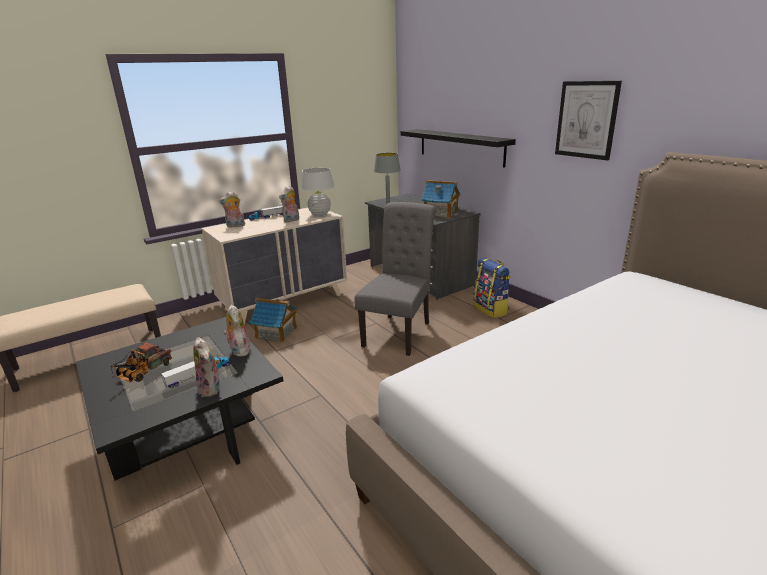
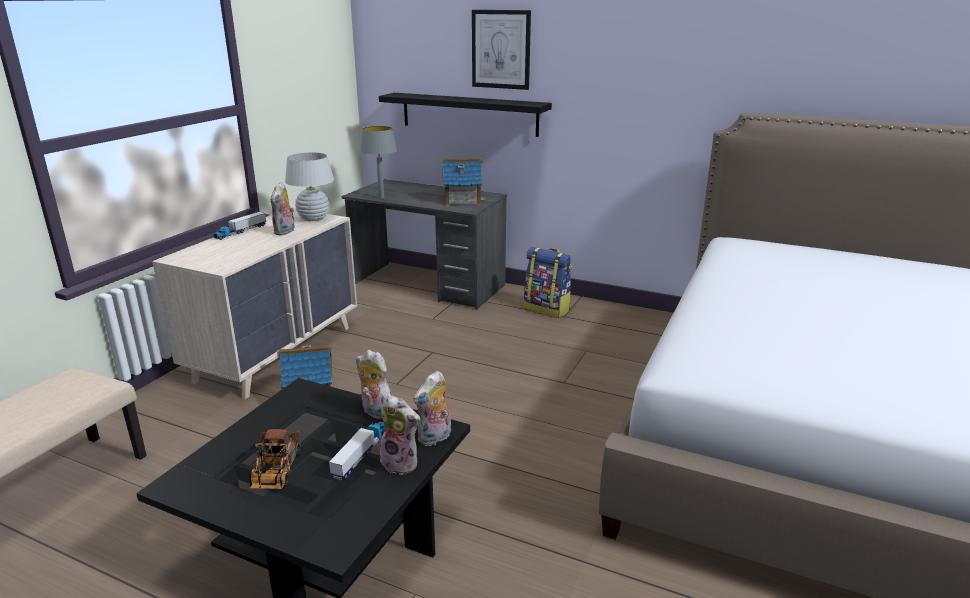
camera: 30 degrees left, 0 degrees up
plush toy [219,191,245,228] -> plush toy moved to [413,371,451,446]
grey chair [354,202,436,356] -> none
picture [555,81,622,161] -> picture moved to [472,10,531,90]

